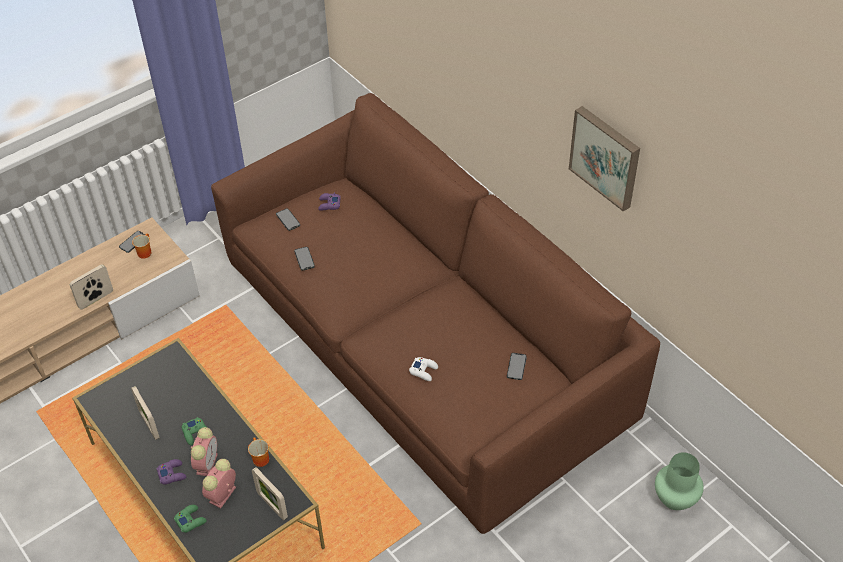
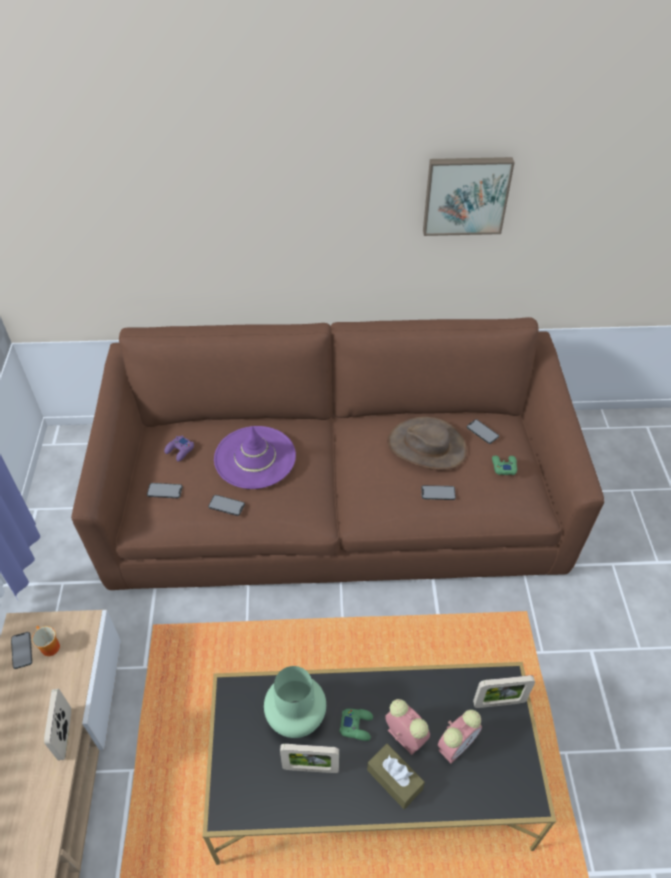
camera: 55 degrees left, 0 degrees up
purple game controller [156,459,186,485] -> brown tissue box [367,744,425,809]
green game controller [174,505,207,533] -> green game controller moved to [492,456,517,475]
alarm clock [202,459,236,508] -> alarm clock turned 105 degrees counterclockwise [438,710,482,763]
mug [248,437,269,467] -> none
white game controller [409,357,438,381] -> phone [421,485,456,500]
green vase [655,452,704,510] -> green vase moved to [264,666,326,738]
none -> purple hat [214,426,296,489]
none -> brown hat [387,416,467,470]

